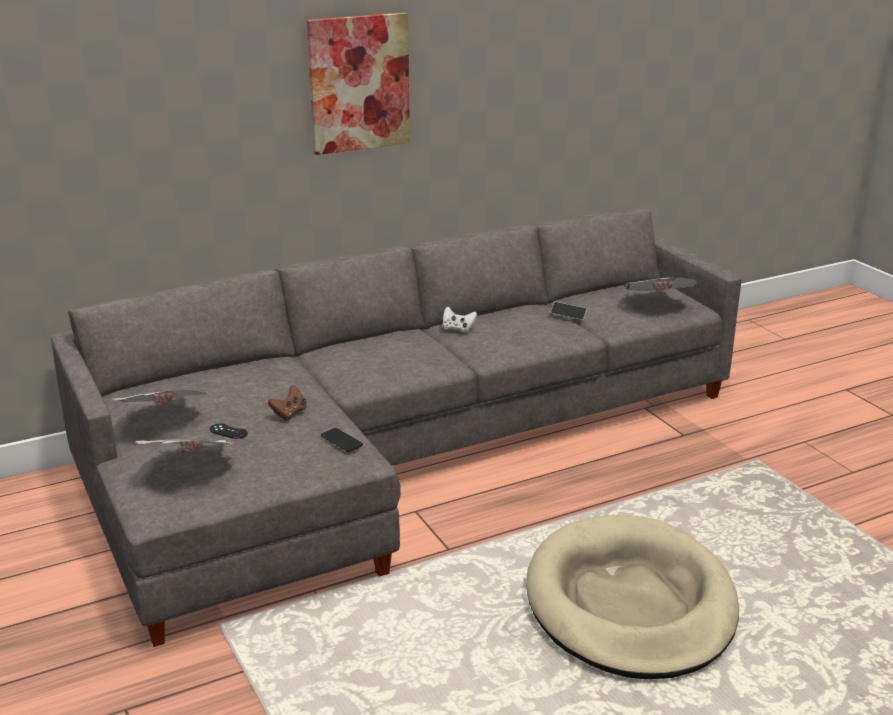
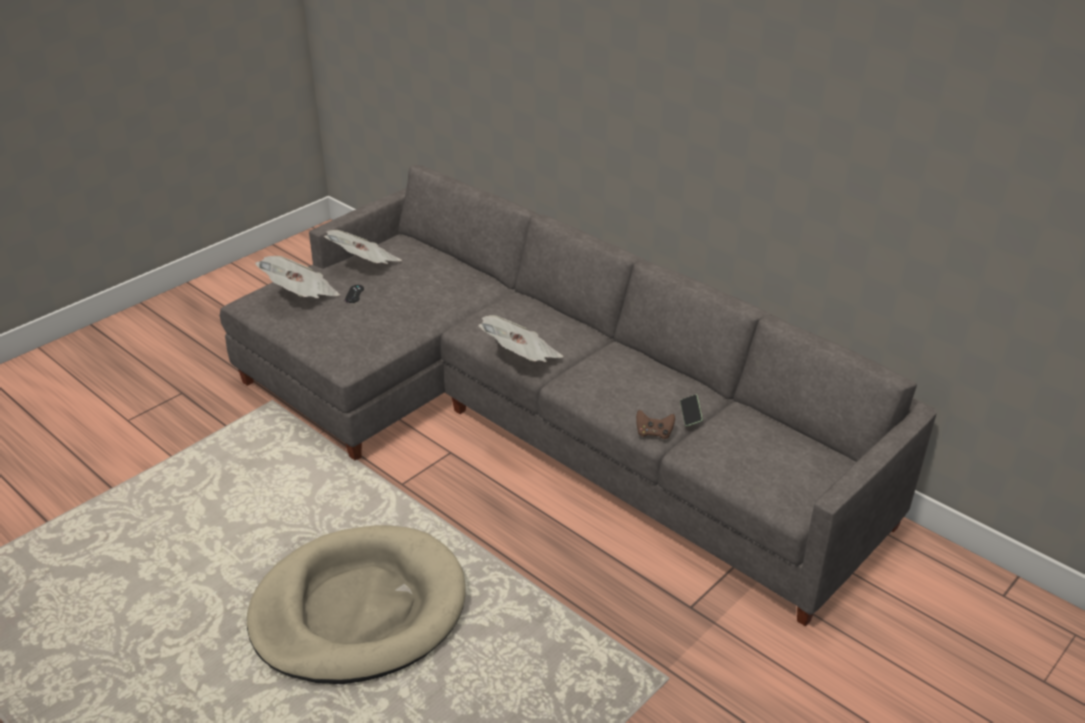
camera: 70 degrees right, 10 degrees up
brown game controller [268,385,306,420] -> brown game controller moved to [636,410,675,439]
picture [307,13,410,155] -> none
phone [321,428,363,452] -> none
white game controller [443,307,477,333] -> none
newspaper [625,277,697,292] -> newspaper moved to [478,315,563,362]

